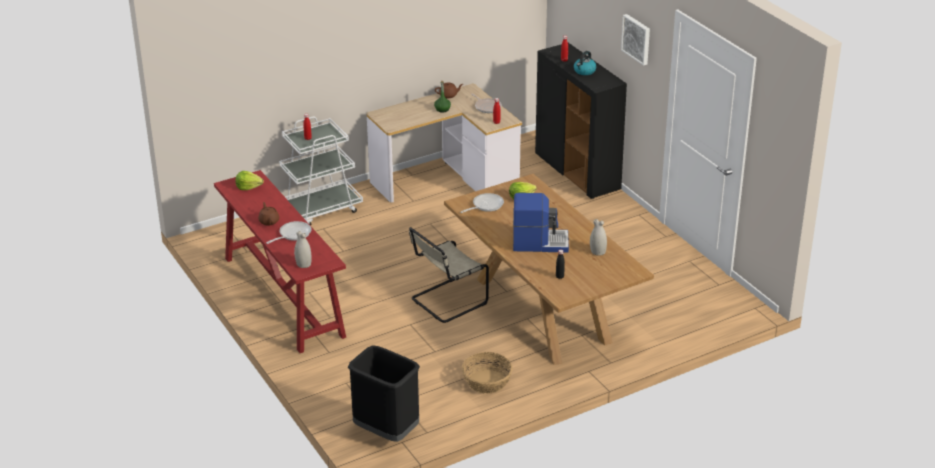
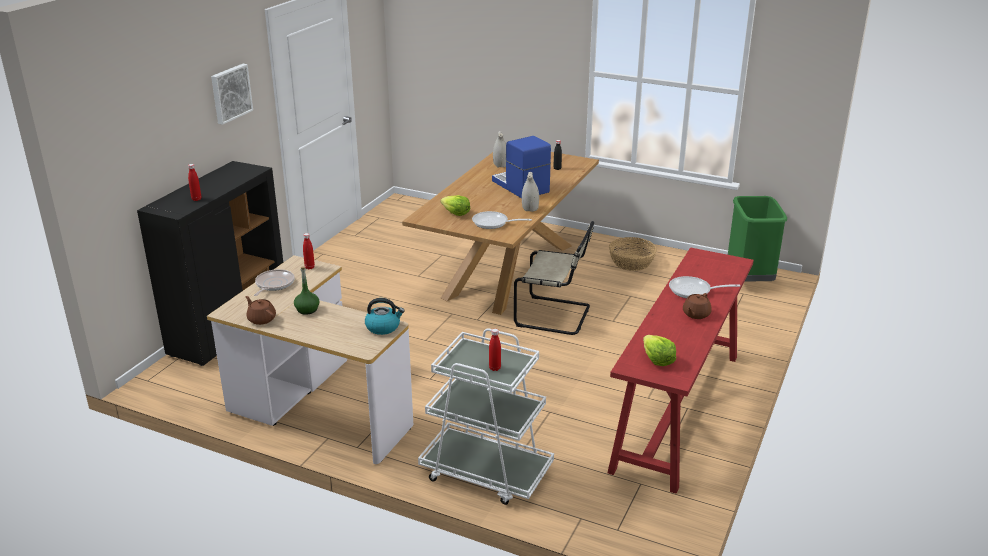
camera: 125 degrees left, 5 degrees down
white vase [294,231,312,268] -> white vase moved to [522,172,539,212]
black trash can [348,345,420,442] -> green trash can [728,196,787,281]
kettle [574,51,596,75] -> kettle moved to [365,298,405,335]

